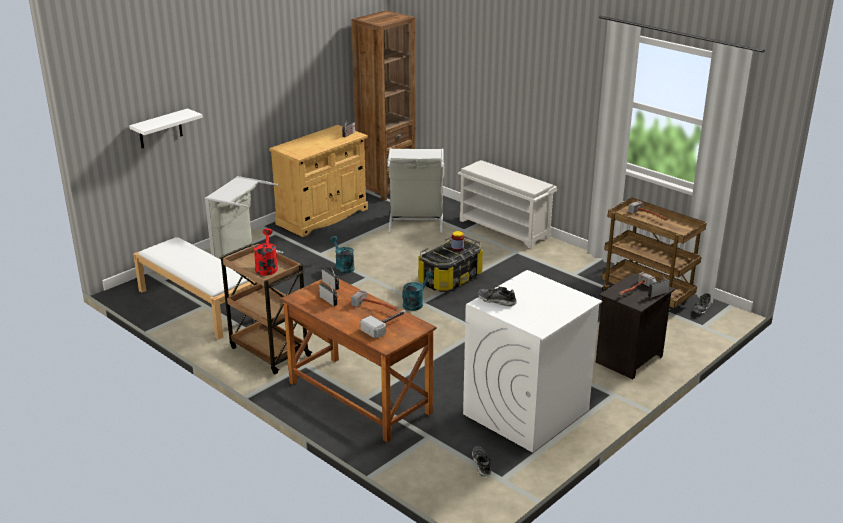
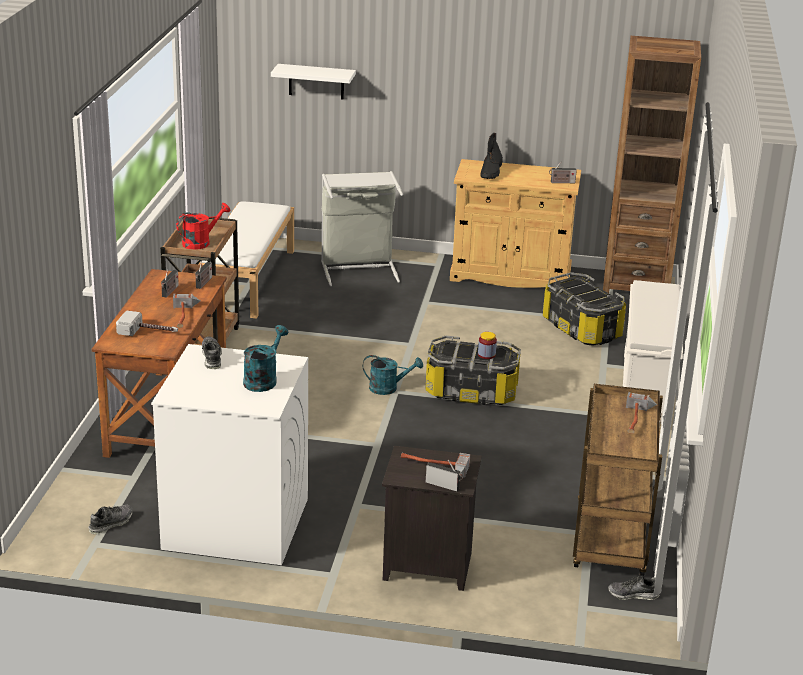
camera: 55 degrees right, 0 degrees up
turquoise watering can [330,236,355,274] -> turquoise watering can moved to [243,325,289,392]
grey laundry basket [387,148,444,233] -> storage box [543,272,626,346]
none -> black boot [480,133,503,179]

